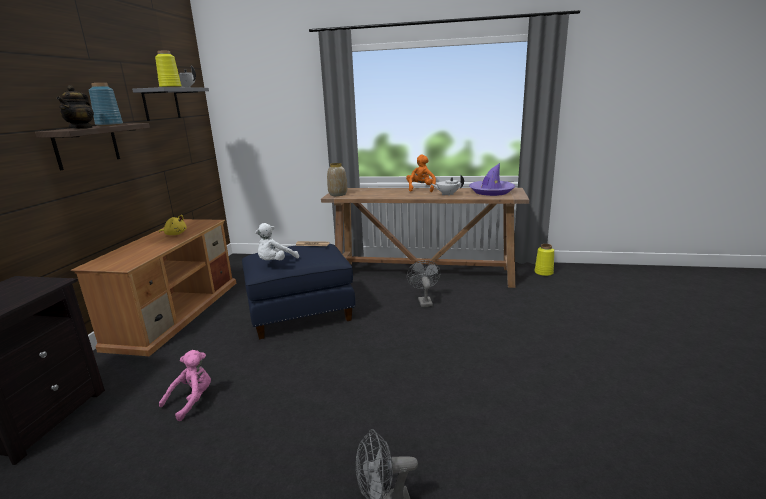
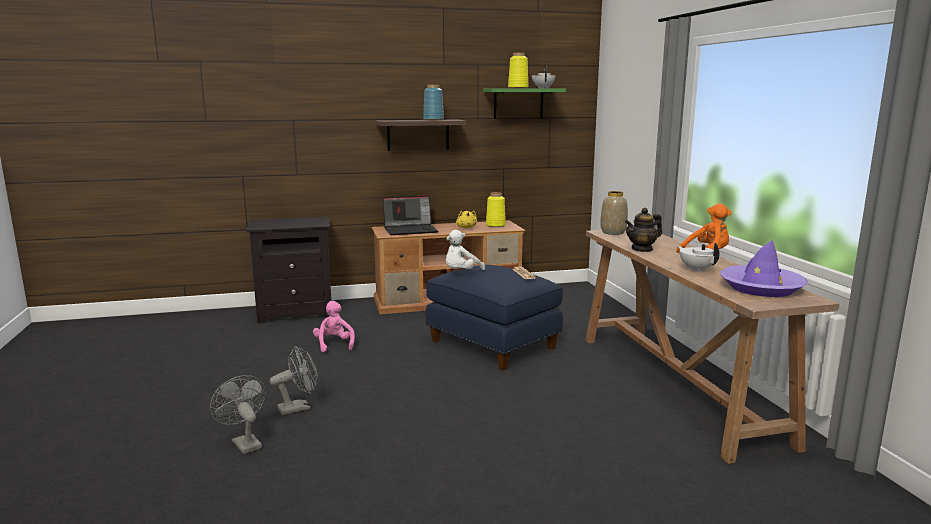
camera: 65 degrees right, 5 degrees down
teapot [56,85,94,129] -> teapot moved to [625,208,662,252]
grey shelf [132,87,209,121] -> green shelf [483,88,566,119]
pink plush toy [159,350,211,421] -> pink plush toy turned 120 degrees counterclockwise [313,301,355,353]
white plush toy [255,223,299,260] -> white plush toy turned 60 degrees counterclockwise [446,230,485,270]
grey fan [407,260,441,307] -> grey fan moved to [270,346,318,415]
yellow vase [535,244,554,276] -> yellow vase moved to [486,192,506,227]
none -> laptop [382,195,438,235]

